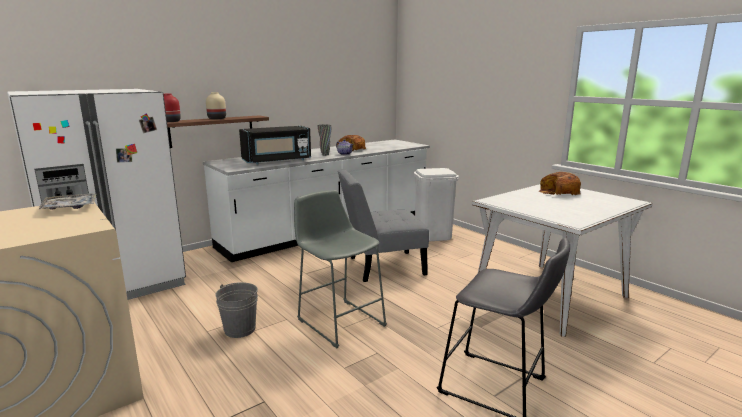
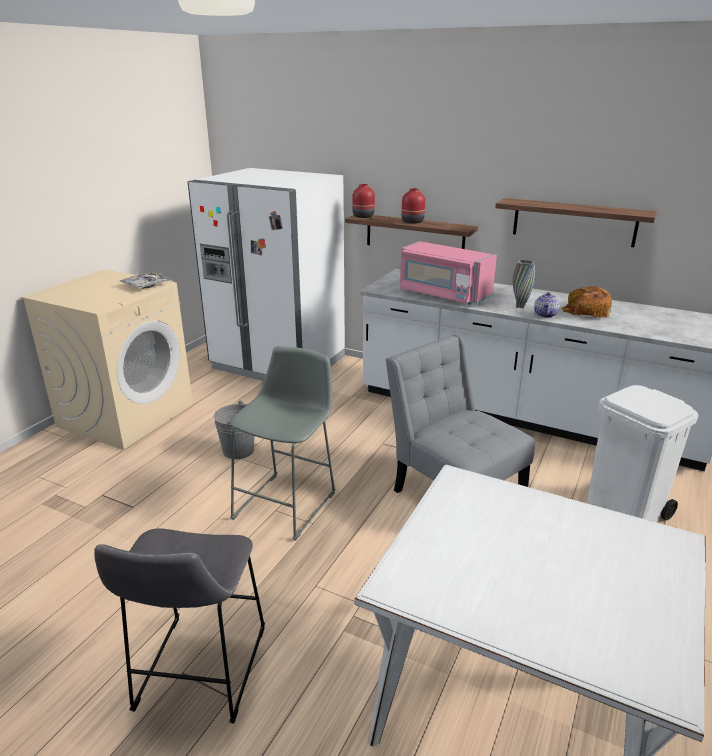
camera: 65 degrees right, 10 degrees up
beige vase [206,92,226,119] -> red vase [402,188,425,224]
black microwave [239,126,311,164] -> pink microwave [400,241,497,304]
bread [539,172,581,195] -> none
none -> shelf [495,198,657,247]

